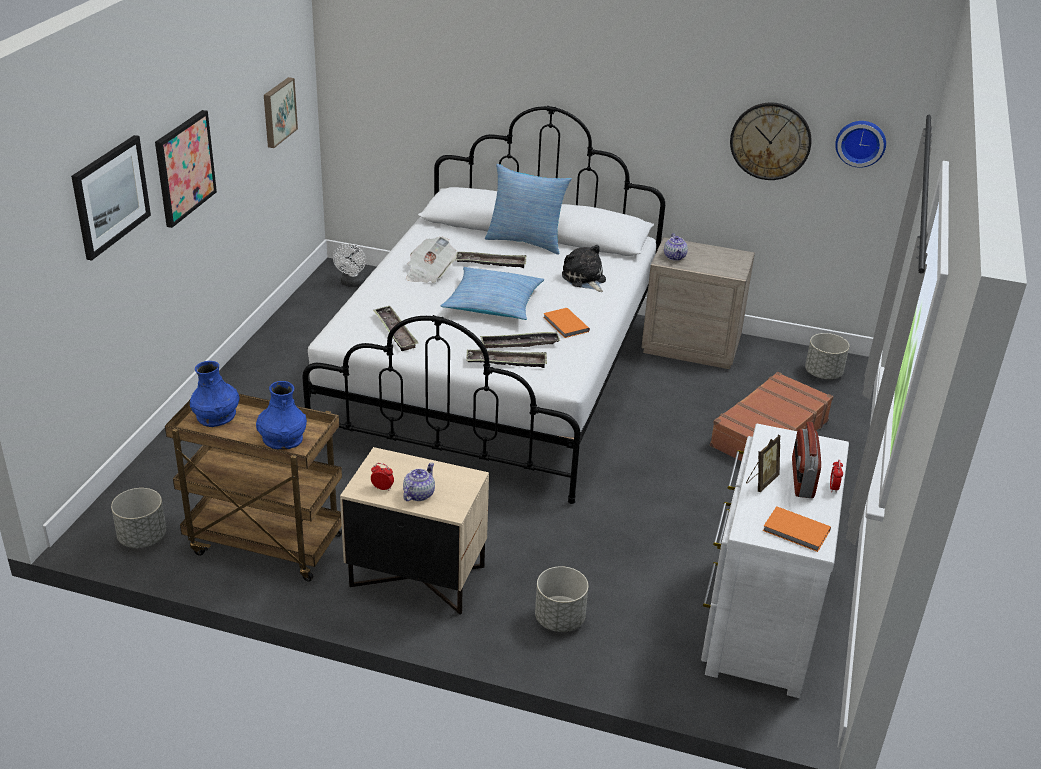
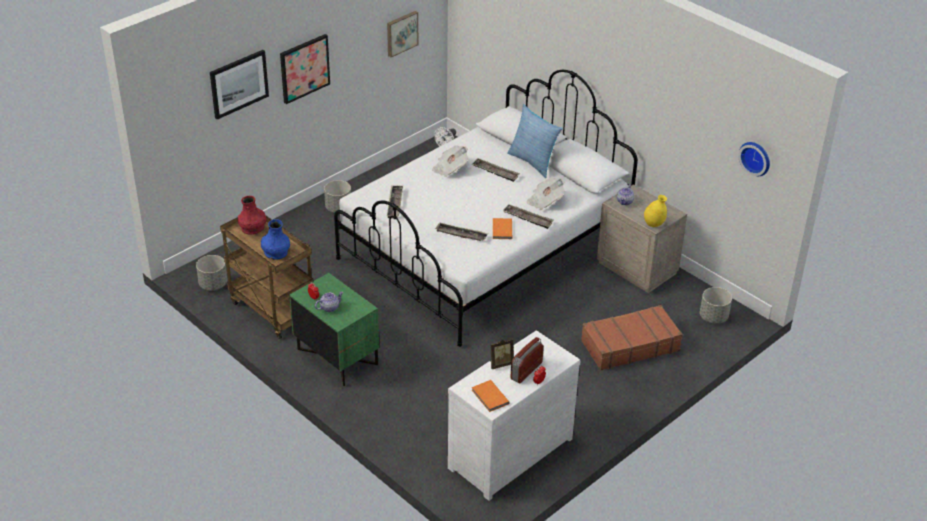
camera: 30 degrees right, 5 degrees up
blue vase [190,361,240,427] -> red vase [238,196,267,234]
beige nightstand [340,447,489,614] -> green nightstand [289,273,379,386]
pillow [441,267,544,320] -> none
tray [466,350,547,368] -> tray moved to [503,204,554,229]
grey planter [535,566,588,632] -> grey planter moved to [324,180,351,213]
plush toy [562,245,606,292] -> newspaper [527,177,565,210]
wall clock [730,102,812,180] -> none
none -> yellow vase [644,195,667,227]

